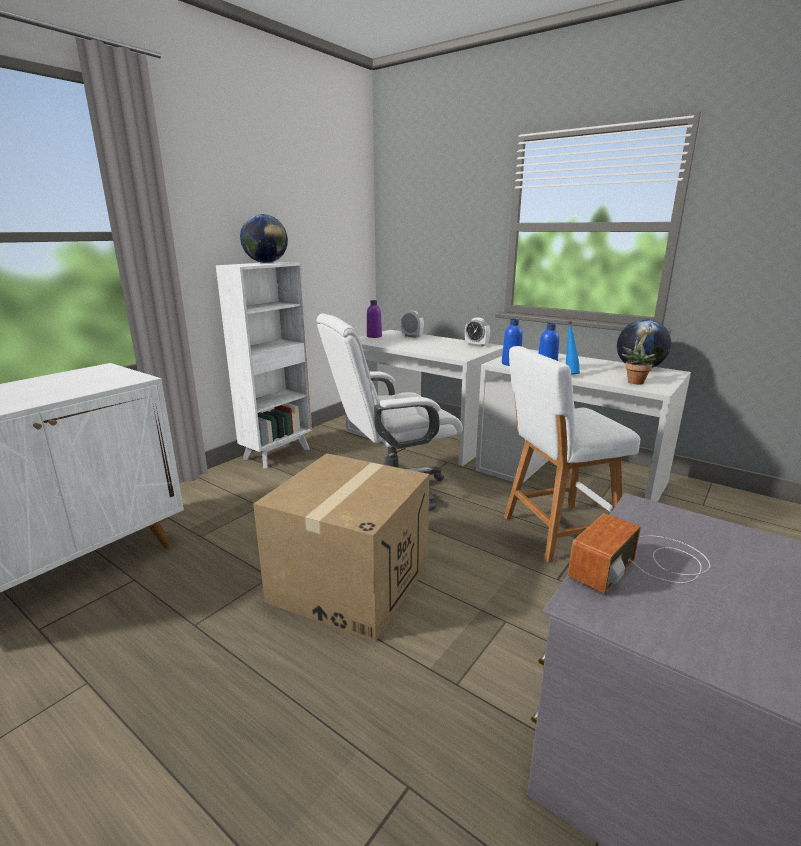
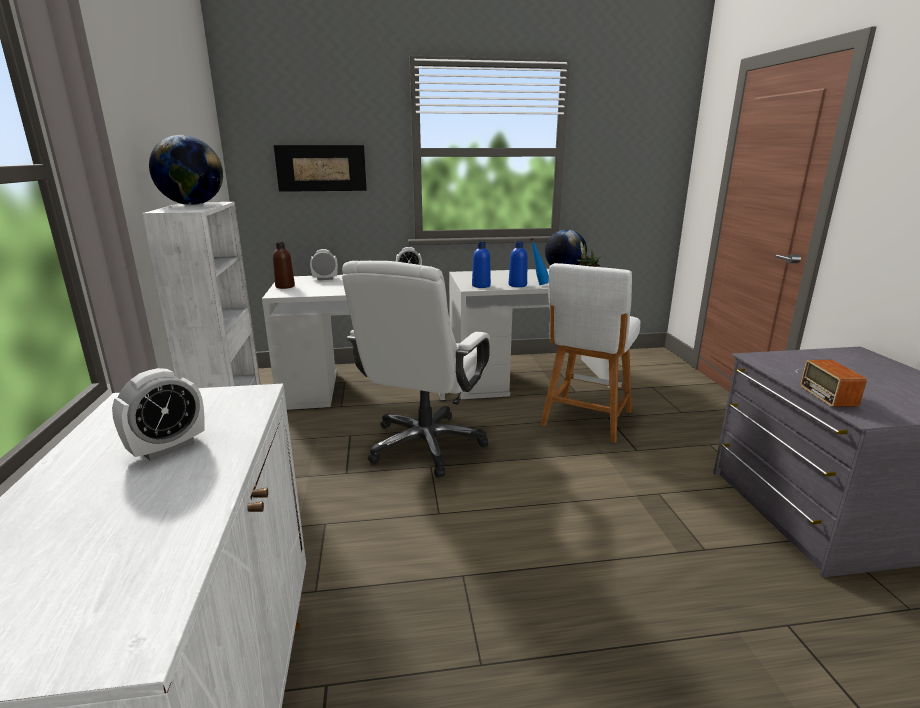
camera: 45 degrees left, 0 degrees up
cardboard box [253,453,430,642] -> none
purple bottle [367,300,382,338] -> brown bottle [273,242,295,289]
none -> alarm clock [112,368,205,461]
none -> picture [274,145,367,192]

